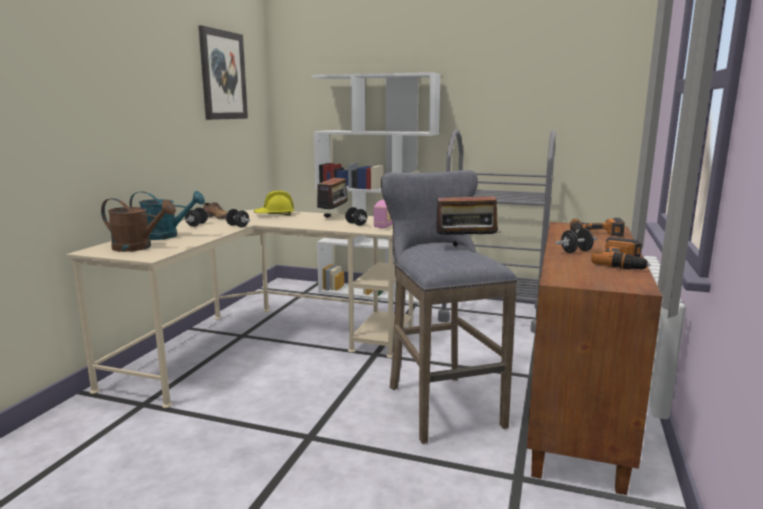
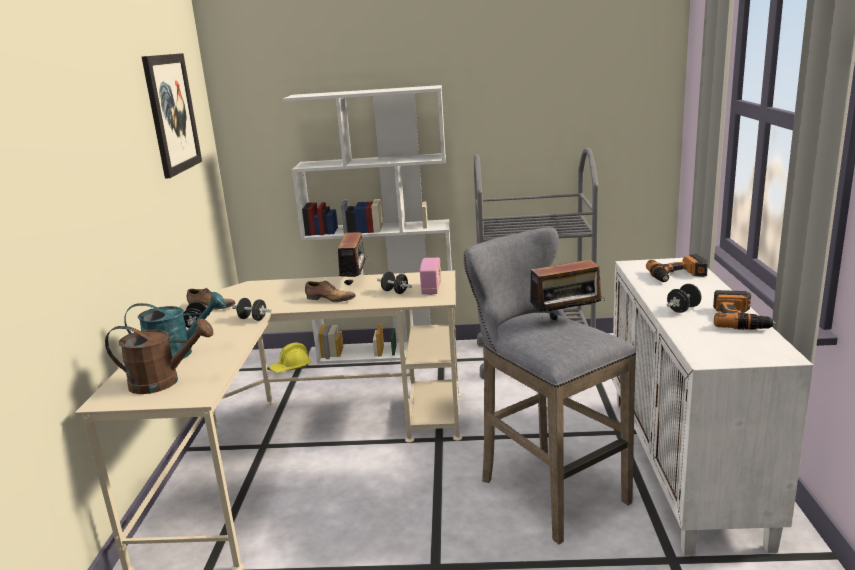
camera: 15 degrees left, 5 degrees up
yellow hard hat [254,190,294,216] -> yellow hard hat moved to [269,343,311,373]
brown cabinet [527,222,663,495] -> white cabinet [612,258,813,556]
none -> shoe [305,280,356,302]

